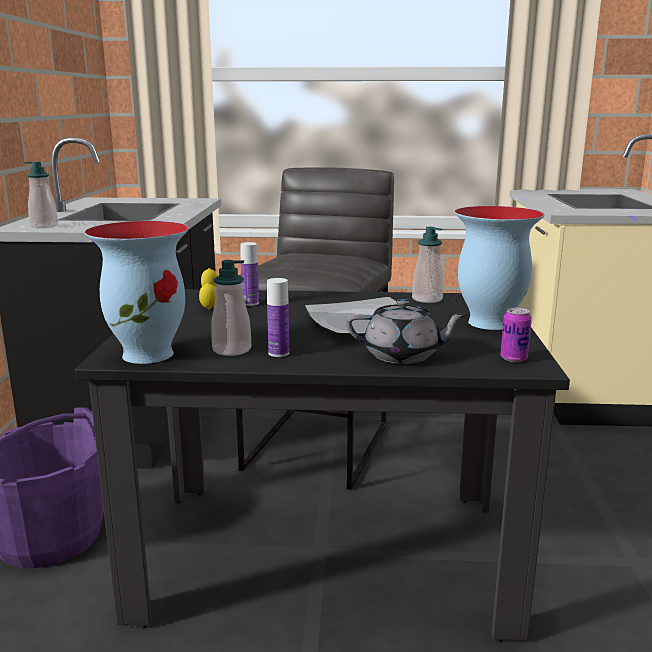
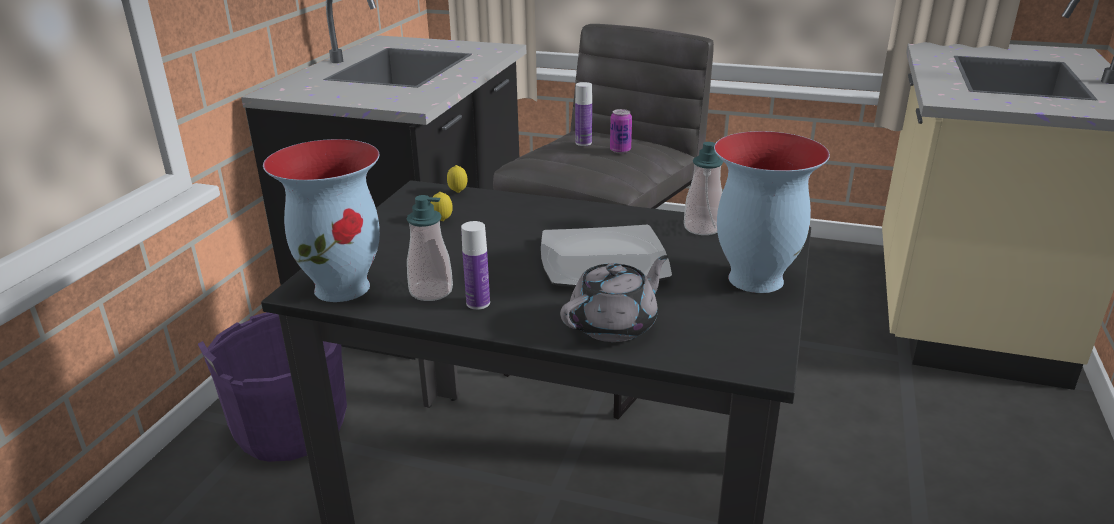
camera: 15 degrees right, 10 degrees up
soap dispenser [24,162,58,228] -> none
bottle [240,242,259,306] -> bottle moved to [575,82,592,146]
grey teapot [346,299,468,364] -> grey teapot turned 60 degrees counterclockwise [560,255,668,342]
can [501,307,532,362] -> can moved to [610,109,632,153]

